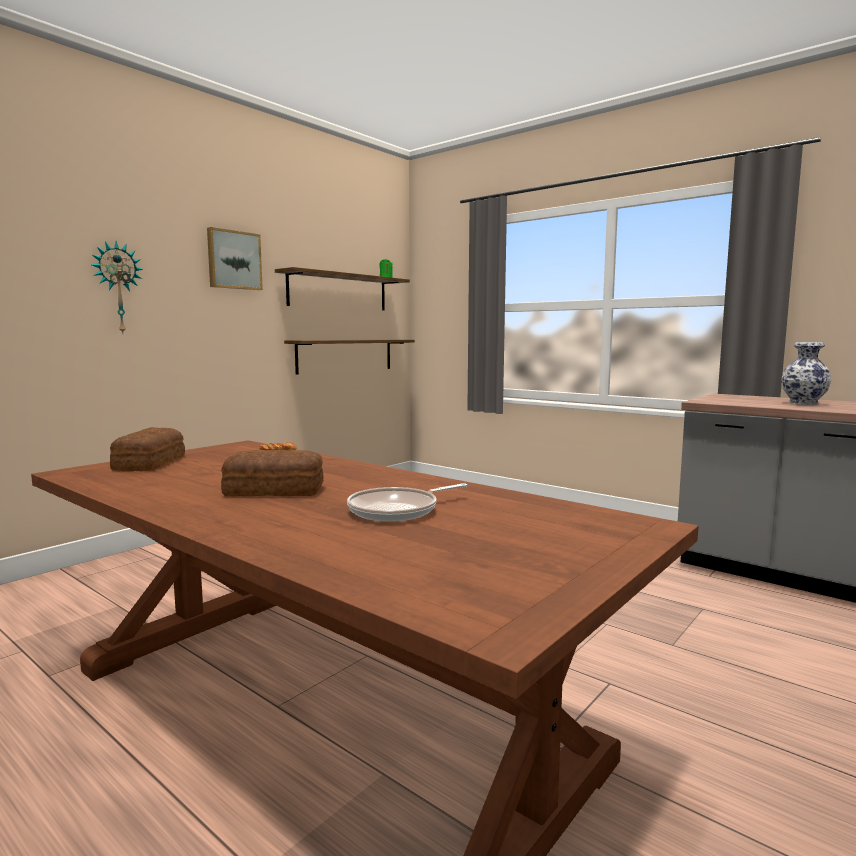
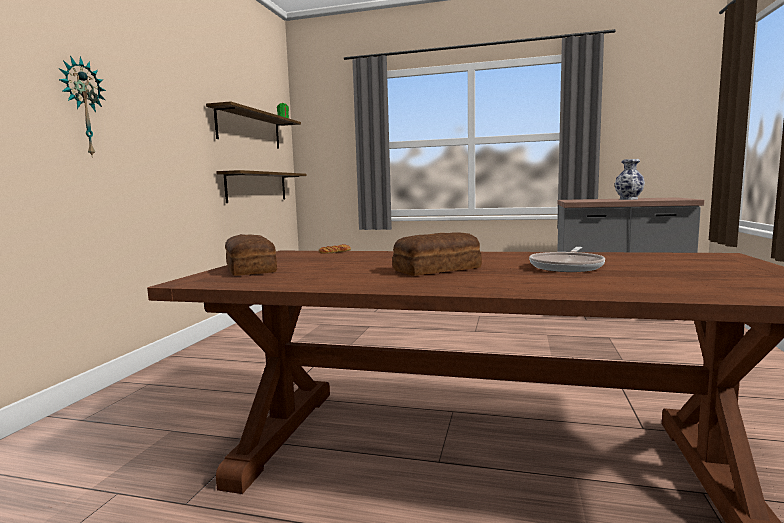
camera: 25 degrees left, 0 degrees up
picture [207,227,263,290] -> none

